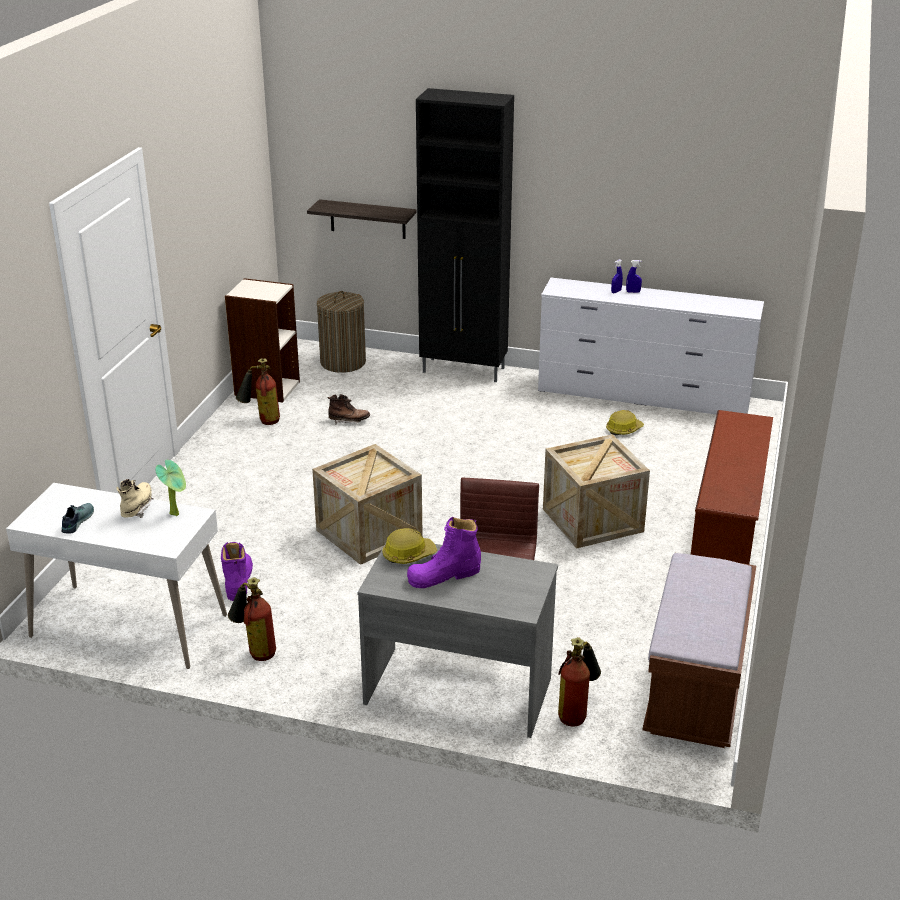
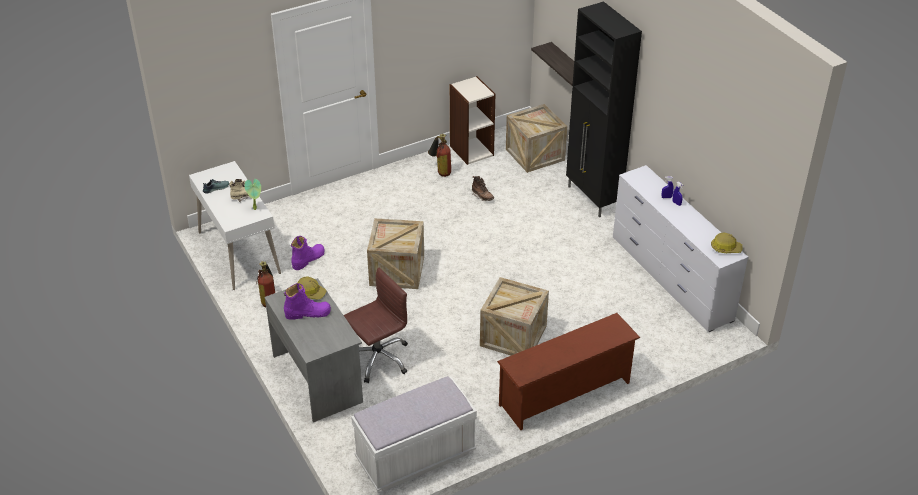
camera: 45 degrees right, 10 degrees up
laundry basket [317,291,366,373] -> crate [506,104,567,173]
purple boot [407,517,481,588] -> purple boot turned 150 degrees clockwise [284,283,331,320]
fire extinguisher [558,637,601,726] -> none
hard hat [606,410,644,435] -> hard hat moved to [711,233,743,253]
brown bench [642,553,756,748] -> white bench [351,376,477,491]

